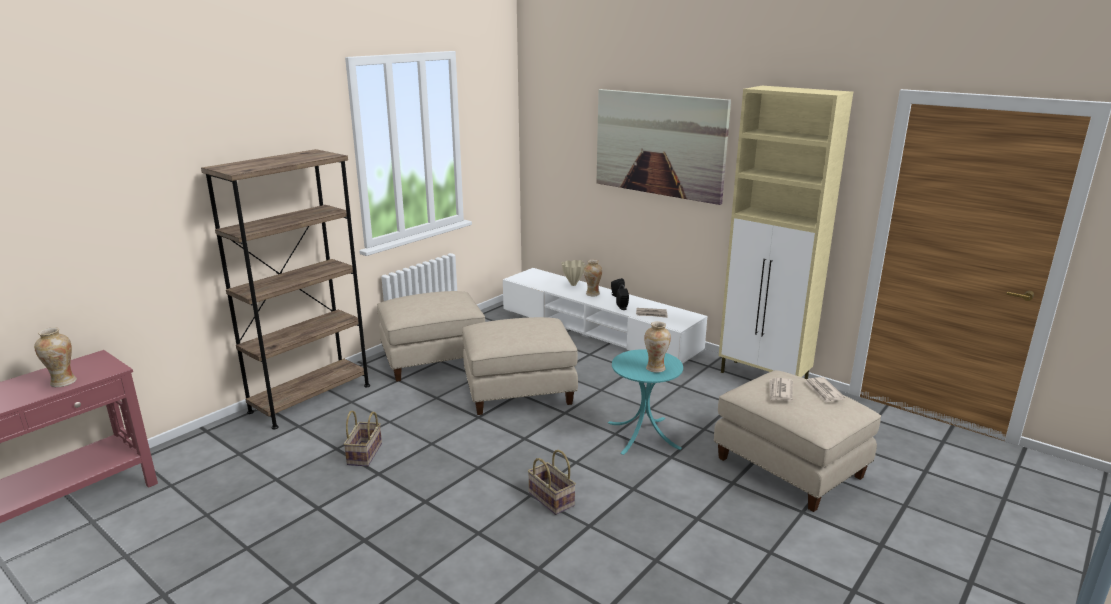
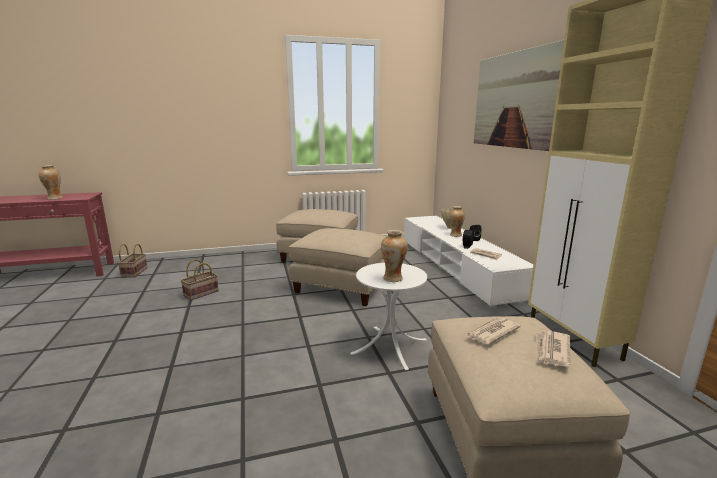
camera: 35 degrees right, 5 degrees down
brown bookcase [201,149,370,429] -> none
basket [528,450,576,515] -> basket moved to [118,244,148,278]
turquoise side table [608,349,683,455] -> white side table [351,263,427,370]

